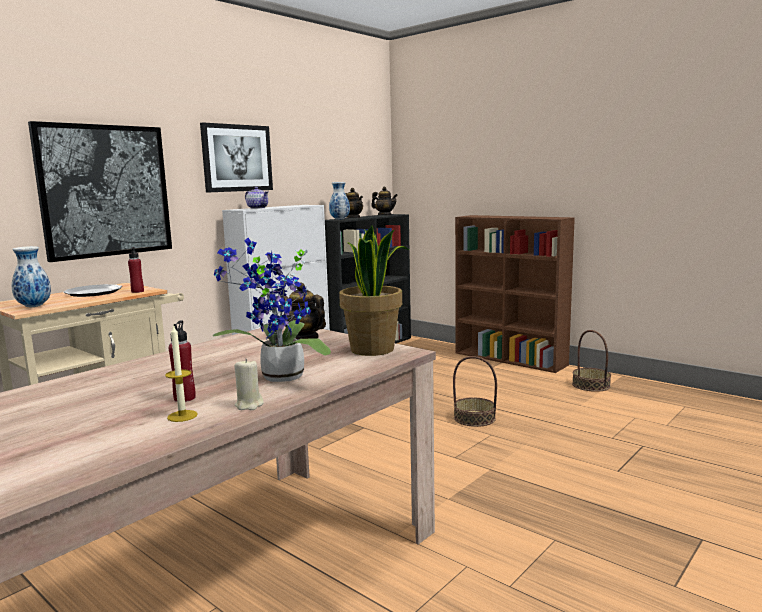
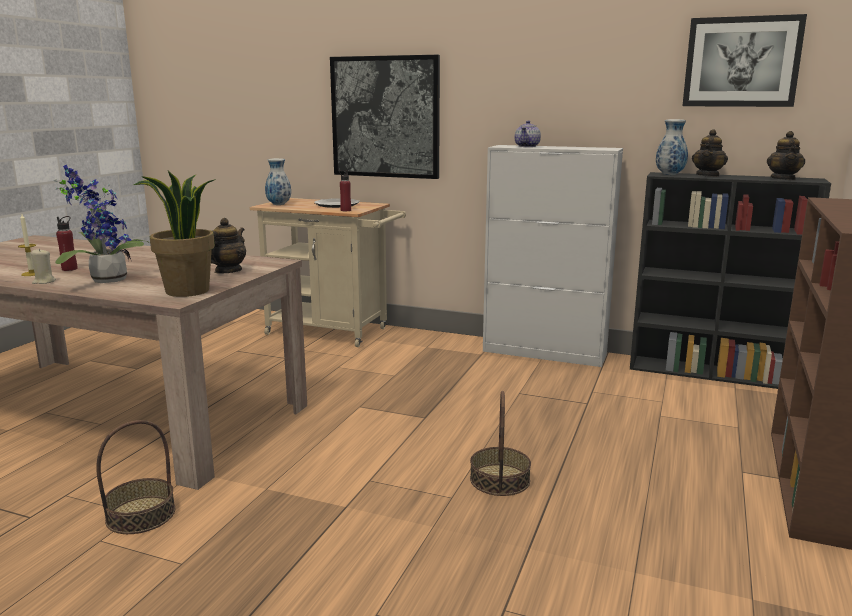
camera: 70 degrees right, 5 degrees up
picture [200,122,273,193] -> picture moved to [682,14,807,107]
basket [572,330,611,392] -> basket moved to [96,420,175,534]

